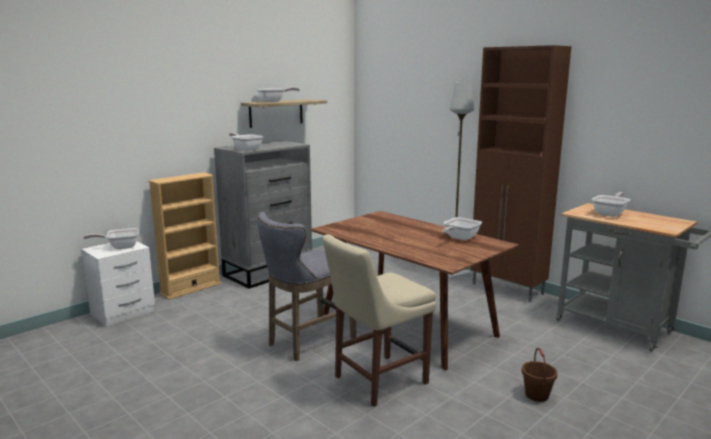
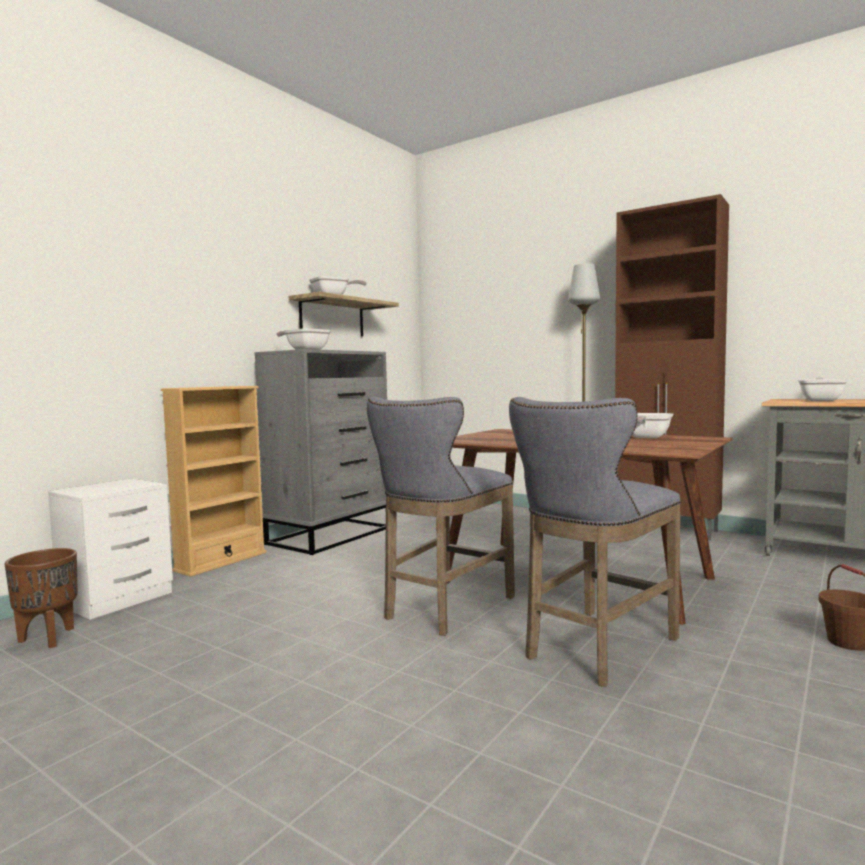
camera: 10 degrees left, 10 degrees down
frying pan [83,228,139,249] -> none
beige chair [322,234,436,407] -> grey stool [509,397,681,687]
none -> brown planter [4,548,78,648]

